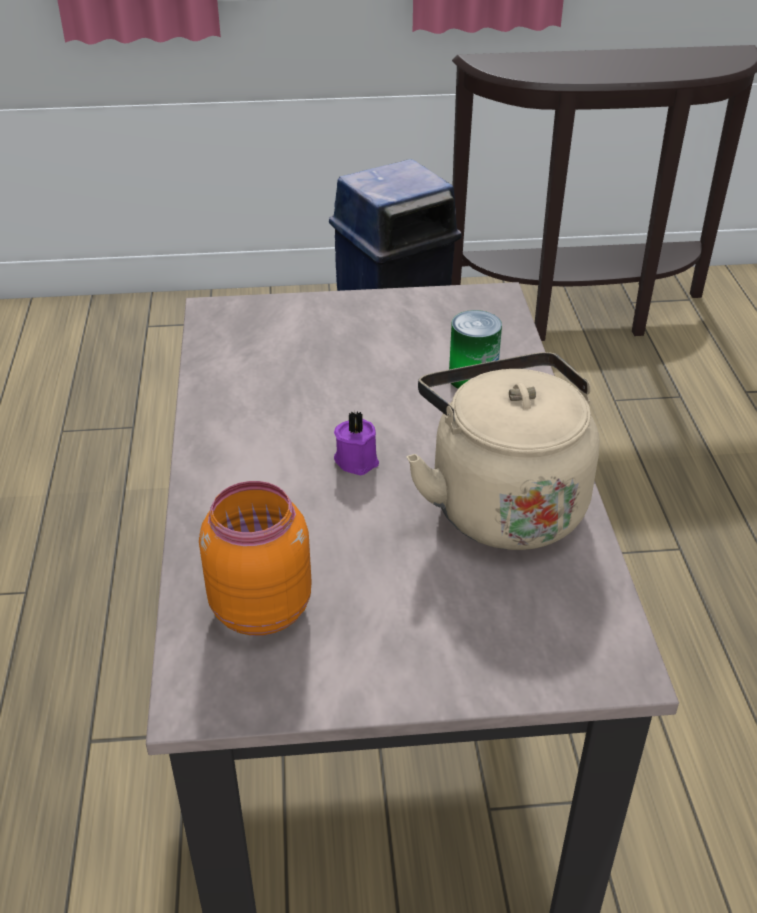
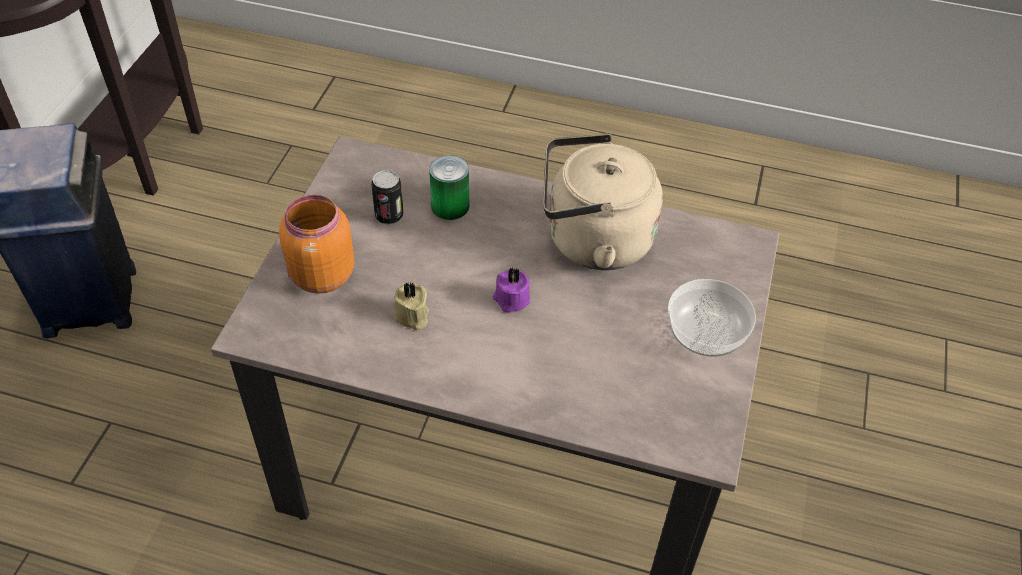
camera: 70 degrees left, 10 degrees up
orange jar [199,481,311,636] -> orange jar moved to [279,195,354,294]
none -> can [371,170,403,225]
none -> beige candle [394,282,429,330]
none -> bowl [668,279,756,357]

